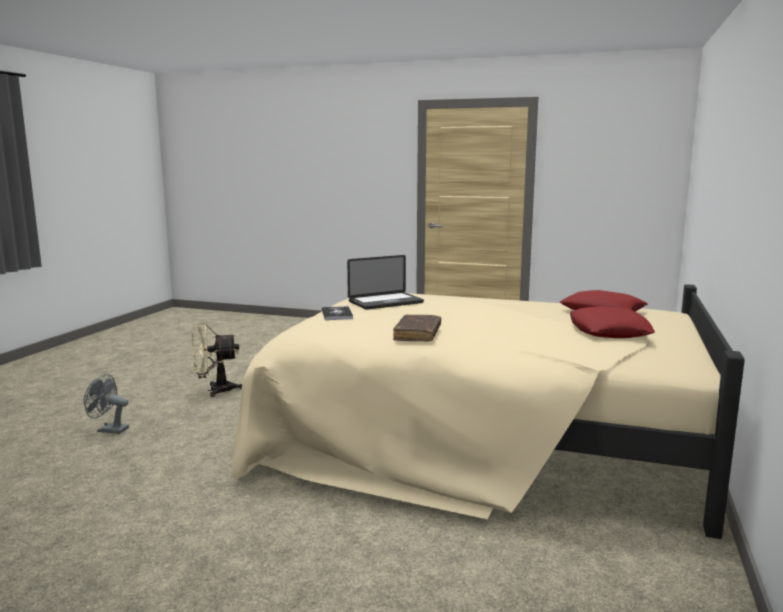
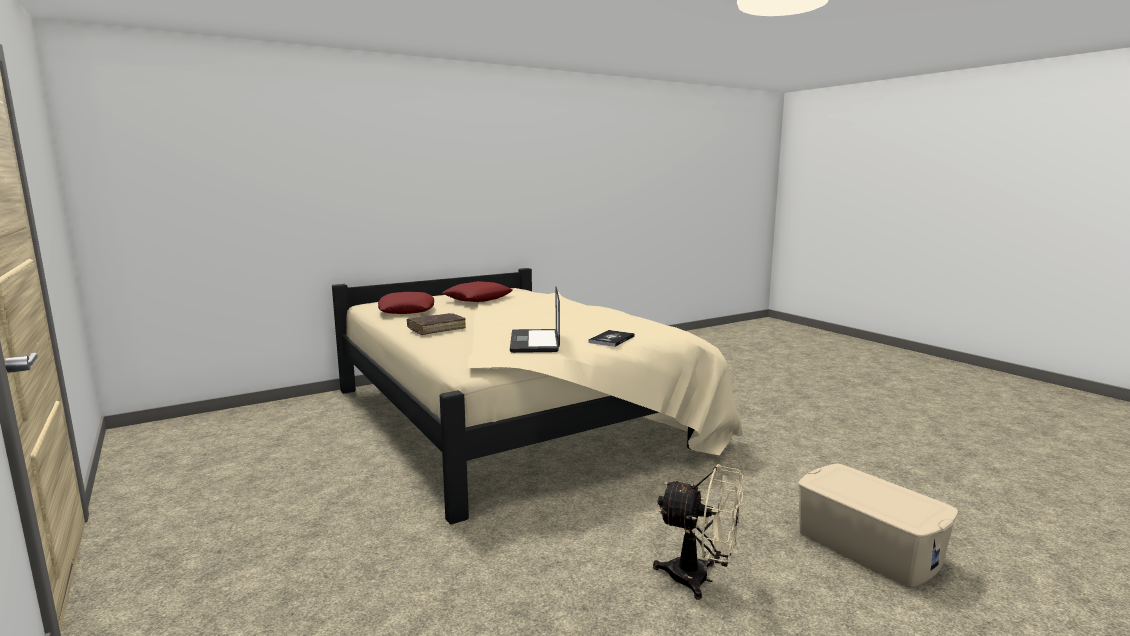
camera: 140 degrees left, 0 degrees up
grey fan [84,374,129,434] -> beige storage box [798,464,958,588]
laptop [347,255,424,310] -> laptop turned 105 degrees counterclockwise [510,287,560,353]
brown book [393,314,441,342] -> brown book moved to [407,313,466,335]

